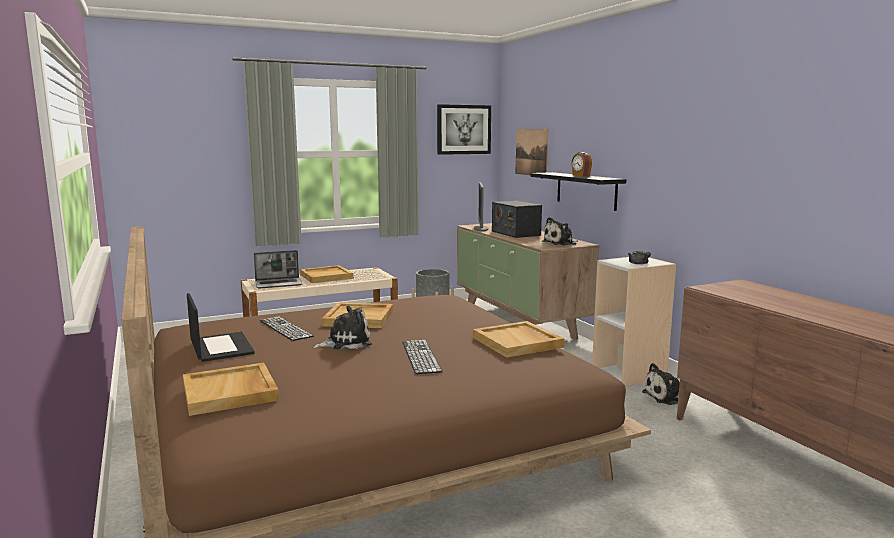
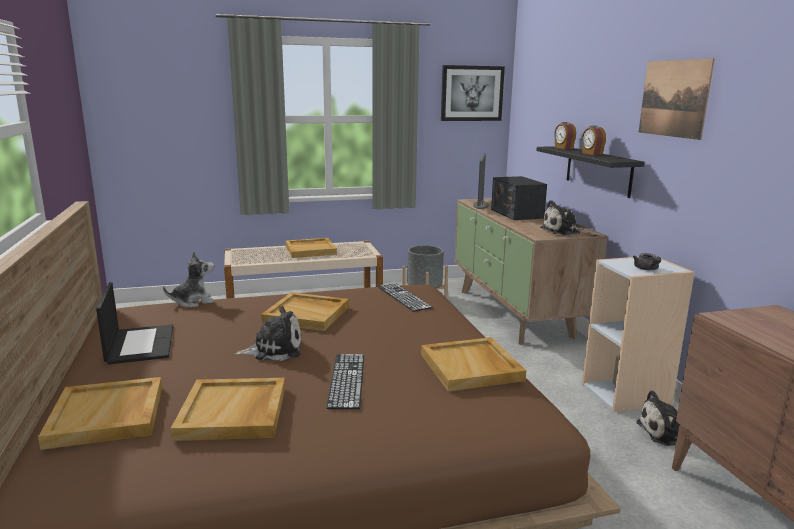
camera: 10 degrees right, 5 degrees up
laptop [254,250,302,288] -> none
keyboard [260,317,314,341] -> keyboard moved to [377,283,433,312]
picture [515,129,548,175] -> picture moved to [639,58,715,140]
none -> plush toy [163,251,214,307]
none -> beige tray [171,378,285,441]
none -> alarm clock [554,122,576,149]

